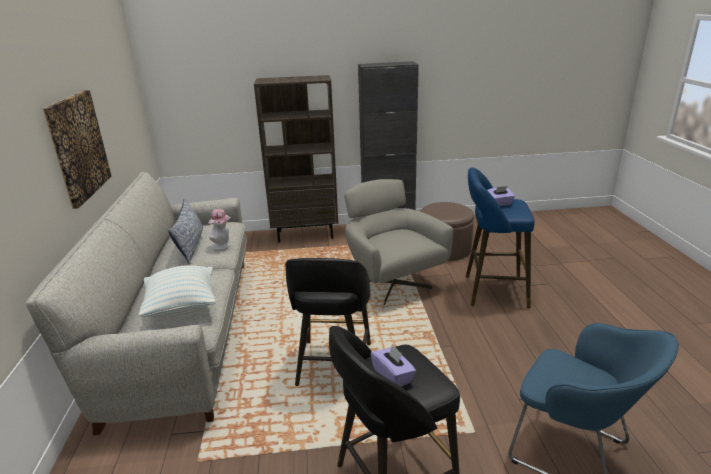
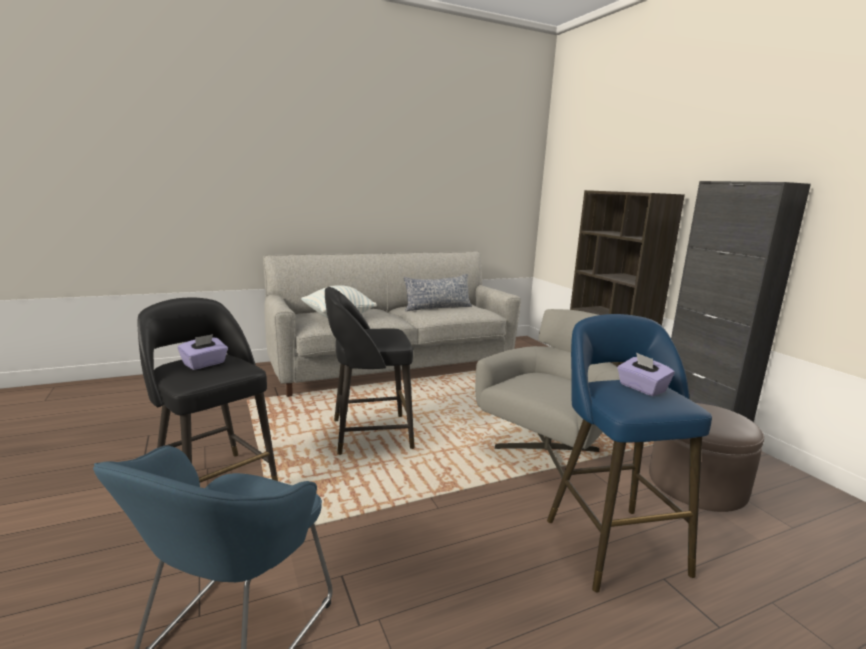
camera: 70 degrees right, 10 degrees down
picture [43,90,112,209] -> none
hat [208,209,230,250] -> none

